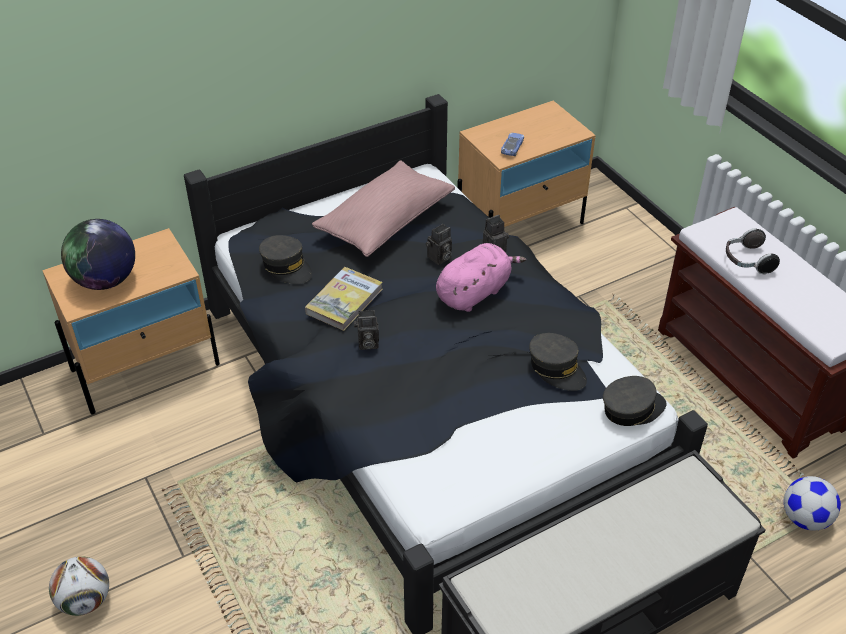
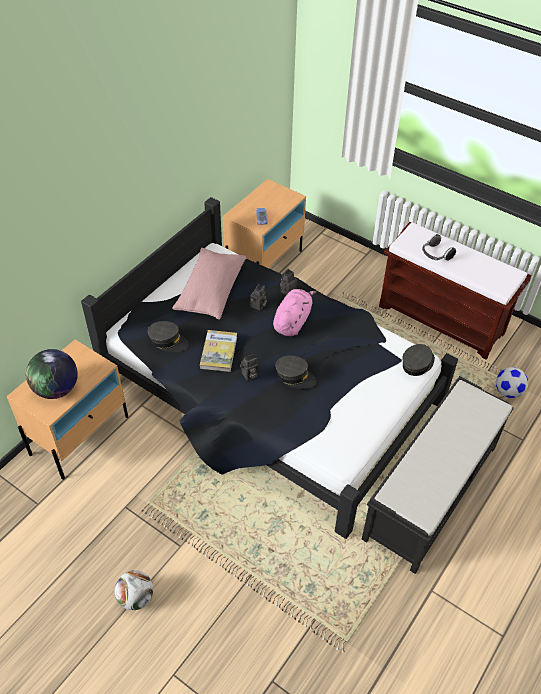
camera: 25 degrees left, 5 degrees up
grey cap [529,333,587,391] -> grey cap moved to [275,355,317,389]

